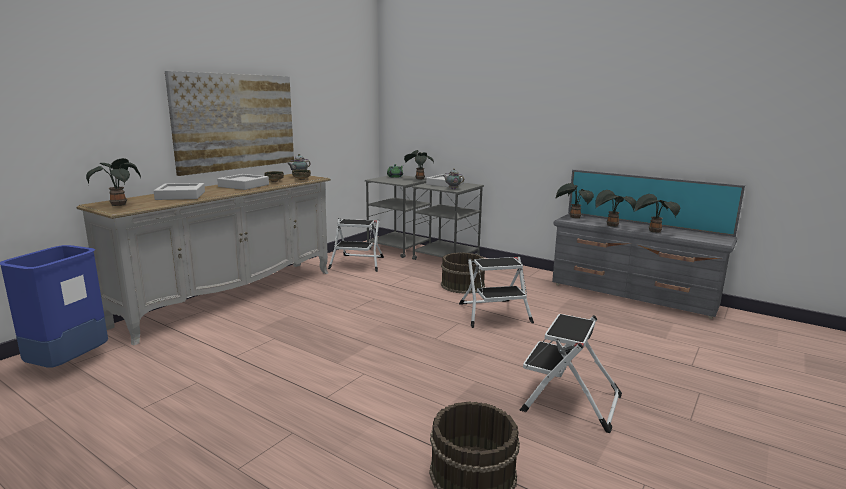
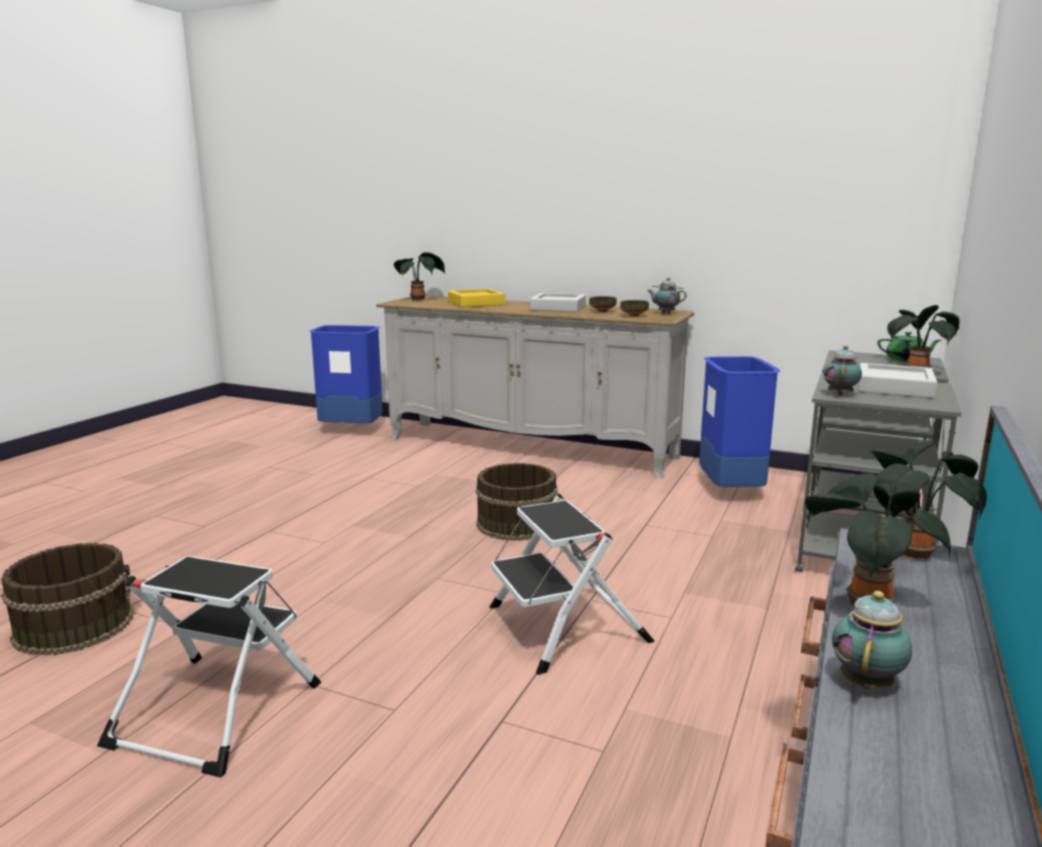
camera: 80 degrees right, 0 degrees up
grey tray [154,183,205,200] -> yellow tray [448,289,505,307]
picture [165,71,294,176] -> none
step ladder [328,218,384,272] -> blue trash can [699,356,780,487]
brown bucket [441,253,485,294] -> brown bucket moved to [476,463,558,541]
potted plant [635,194,680,233] -> teapot [832,591,912,689]

